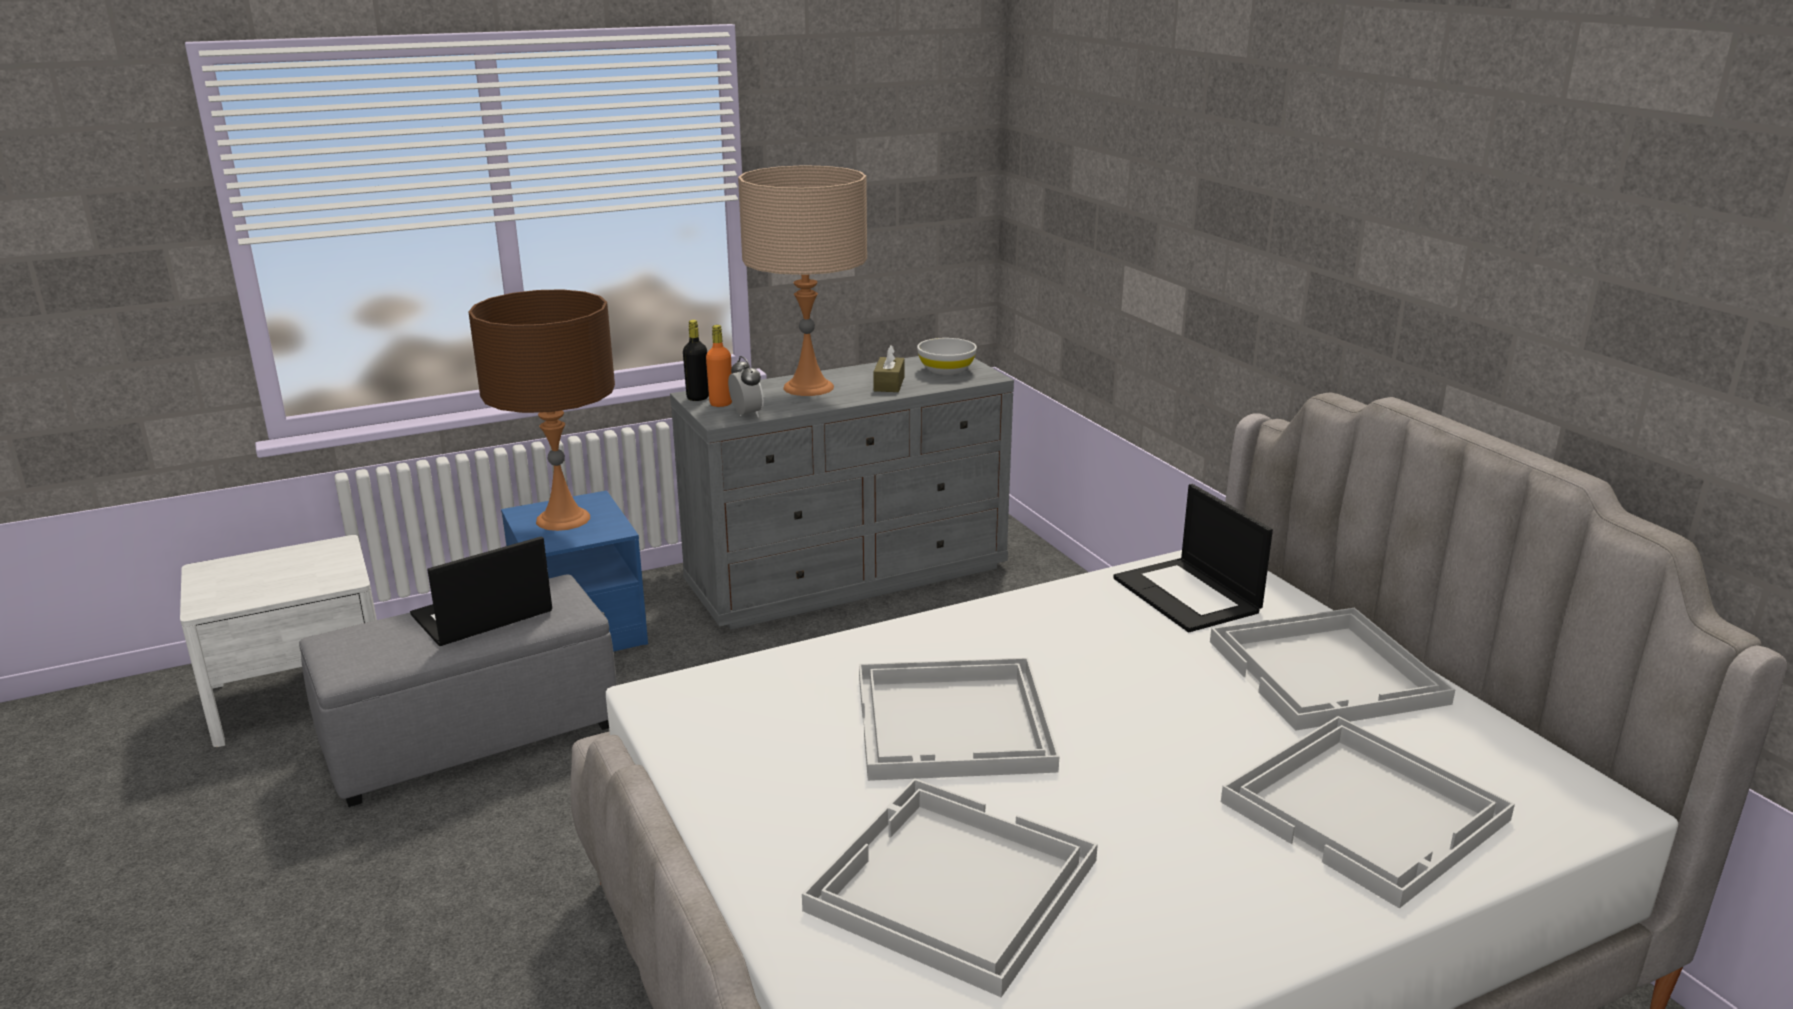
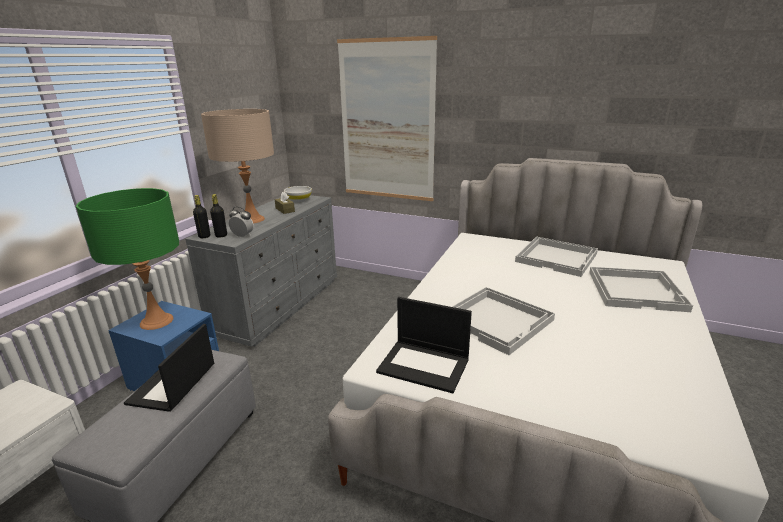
camera: 40 degrees left, 0 degrees up
brown table lamp [468,289,615,531] -> green table lamp [76,188,179,330]
orange bottle [706,325,732,407] -> black bottle [210,194,227,238]
white tray [802,778,1098,997] -> none
laptop [1113,484,1273,632] -> laptop moved to [376,297,472,393]
none -> picture [337,36,437,201]

